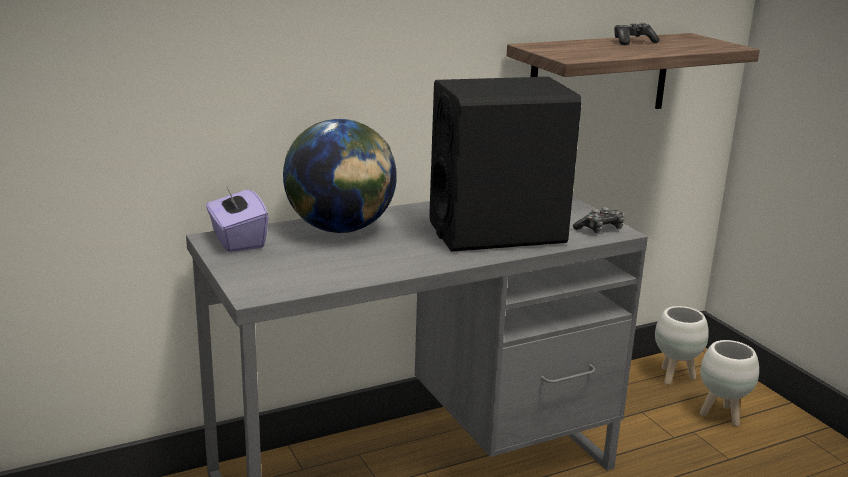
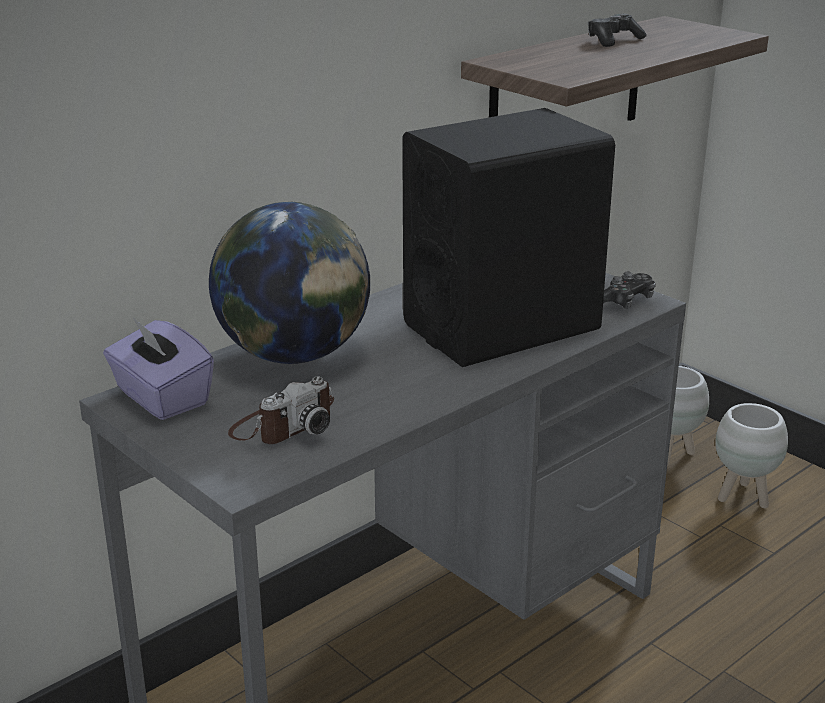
camera: 15 degrees left, 5 degrees up
none -> camera [228,377,334,444]

